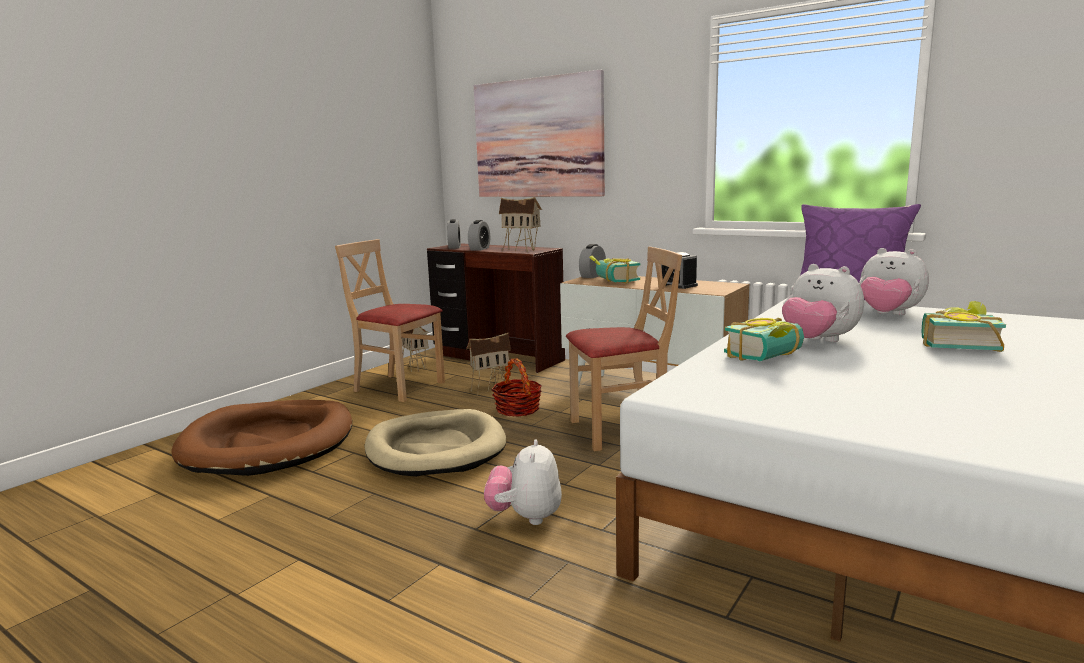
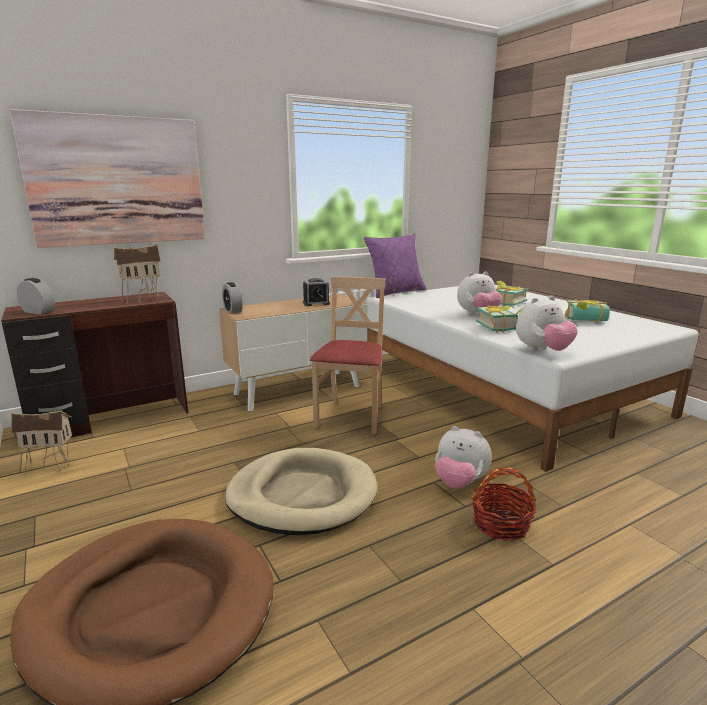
camera: 65 degrees left, 5 degrees up
beige chair [335,239,445,402] -> none
toy house [466,333,511,396] -> none
alarm clock [468,220,490,250] -> none
basket [491,358,542,417] -> basket moved to [472,467,536,542]
book [589,255,640,284] -> book moved to [565,299,610,322]
plush toy [859,248,929,315] -> plush toy moved to [516,296,578,351]

